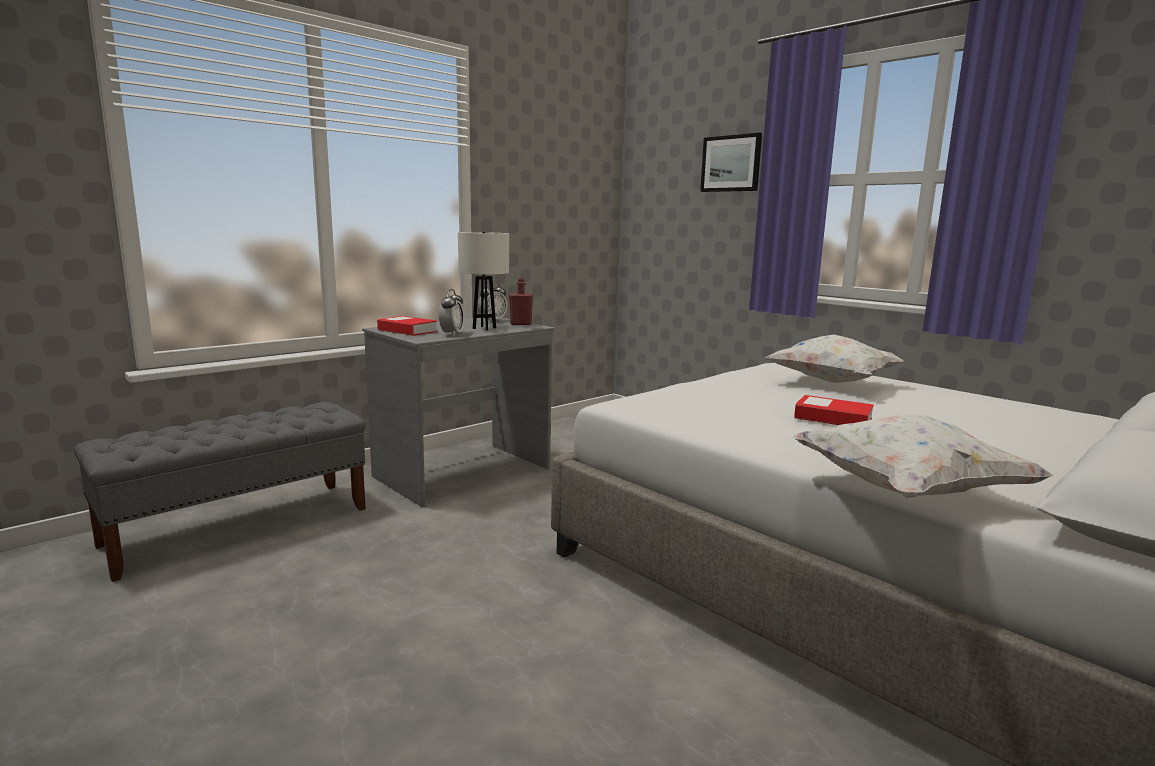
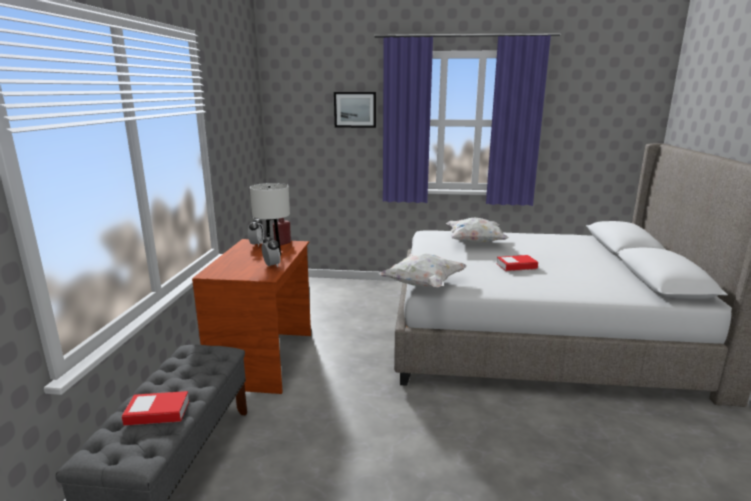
camera: 40 degrees left, 5 degrees up
grey desk [362,317,555,508] -> brown desk [192,239,311,394]
book [377,316,437,336] -> book moved to [122,391,189,426]
white pillow [792,415,1054,498] -> white pillow moved to [379,253,467,289]

